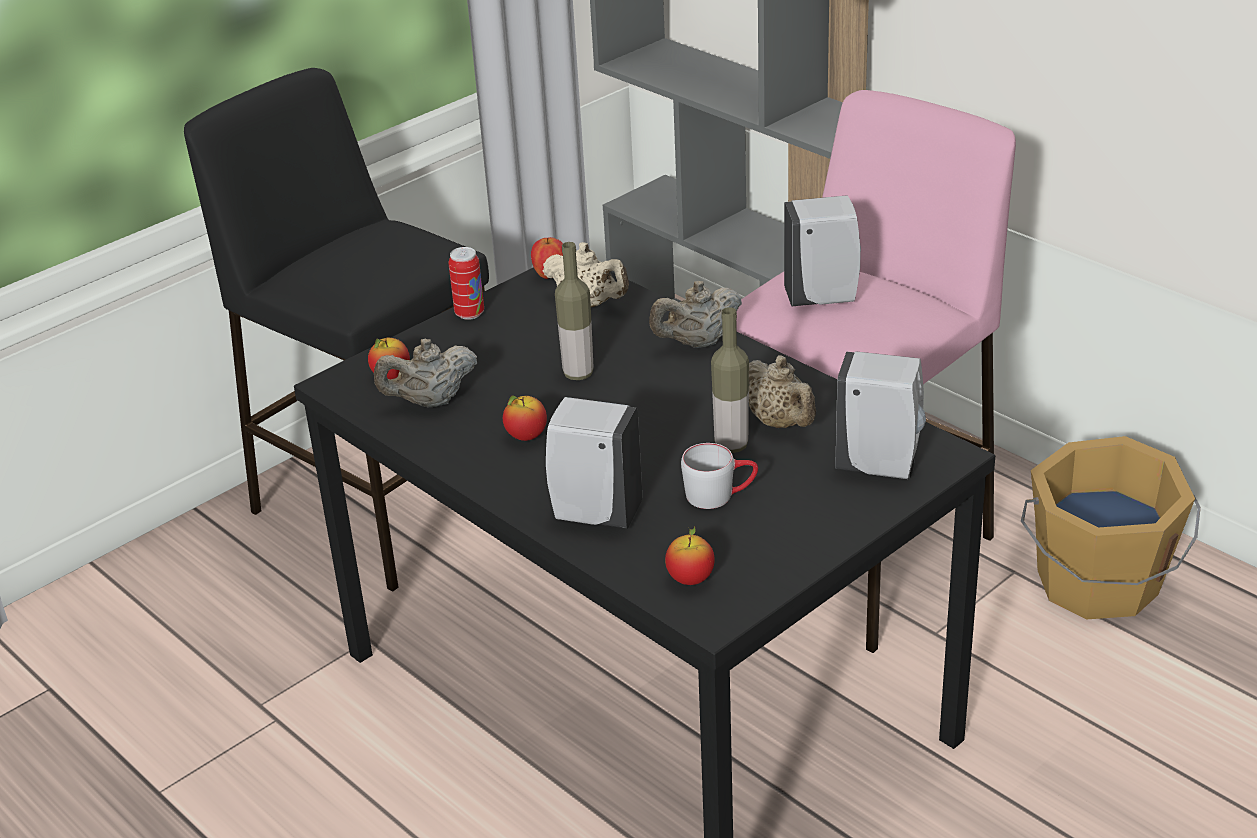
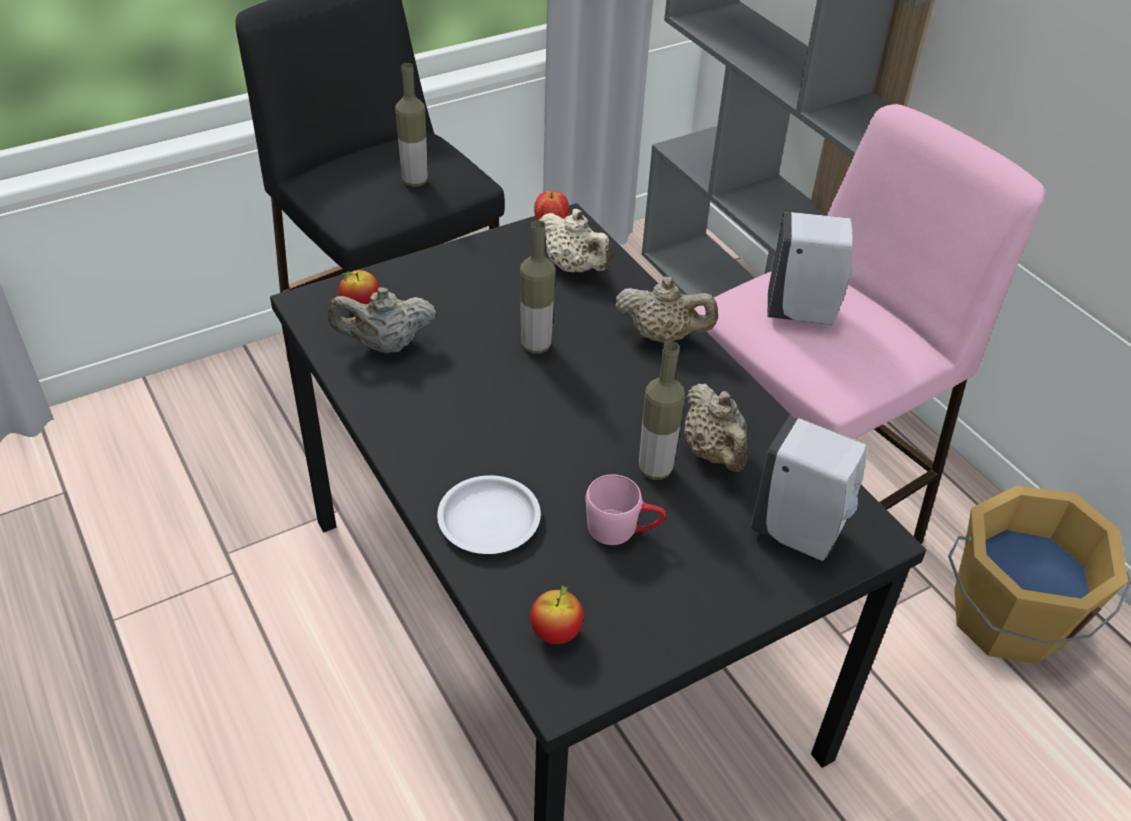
camera: 10 degrees right, 10 degrees up
can [448,247,484,320] -> none
apple [503,396,547,441] -> none
white soap dispenser [546,397,642,529] -> white plate [437,475,541,554]
beige teapot [649,281,742,348] -> beige teapot turned 150 degrees counterclockwise [616,277,718,343]
grey mug [681,443,758,509] -> pink mug [586,474,666,545]
none -> bottle [395,63,428,187]

